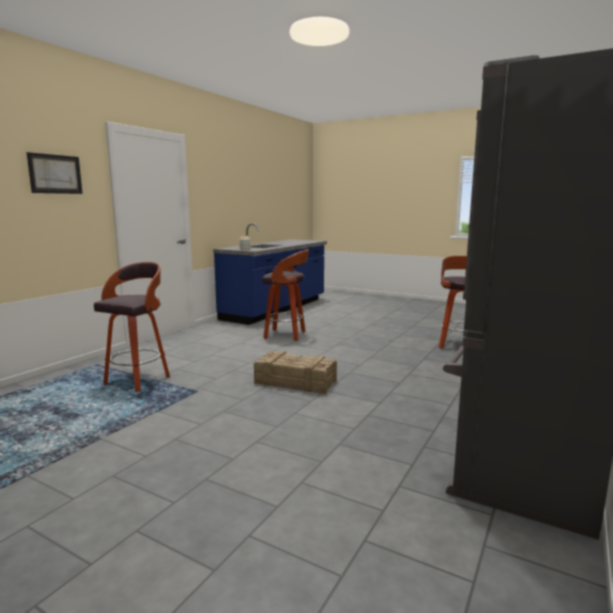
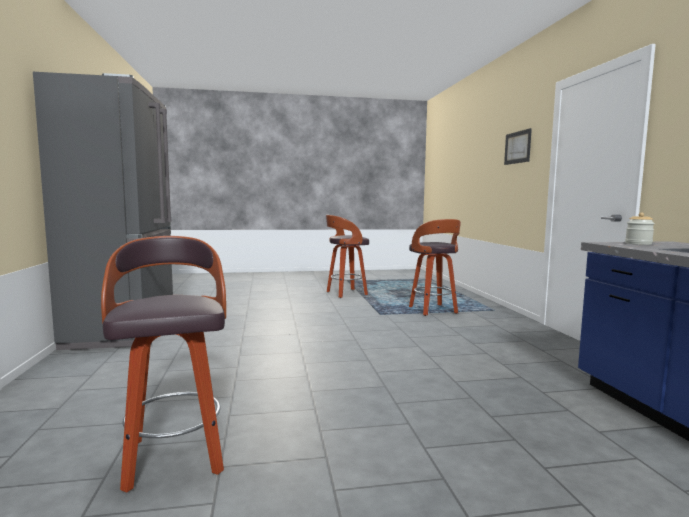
camera: 140 degrees right, 5 degrees down
crate [254,351,337,395] -> none
stool [262,249,309,341] -> stool moved to [326,215,369,298]

